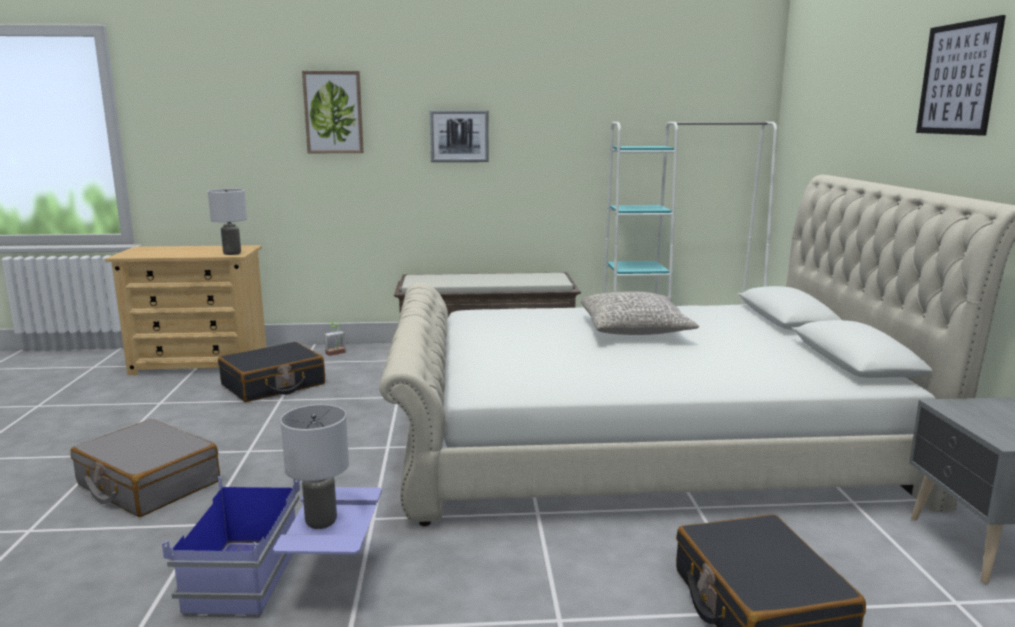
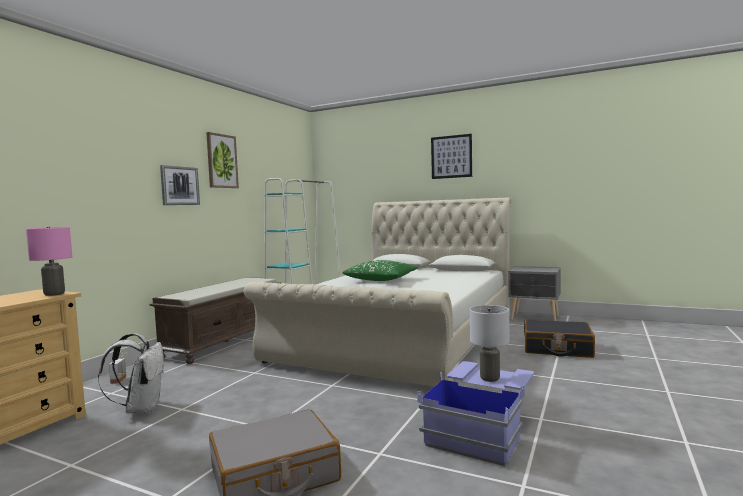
camera: 60 degrees left, 10 degrees down
white table lamp [208,189,247,255] -> pink table lamp [26,226,72,296]
black suitcase [218,342,325,402] -> white backpack [98,333,164,413]
picture [302,71,364,153] -> picture moved to [206,132,239,188]
grey pillow [581,292,699,335] -> green pillow [342,260,418,281]

